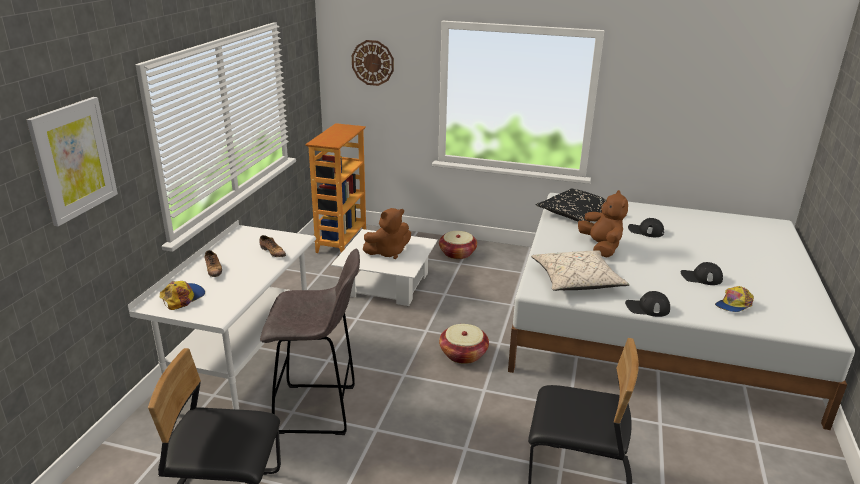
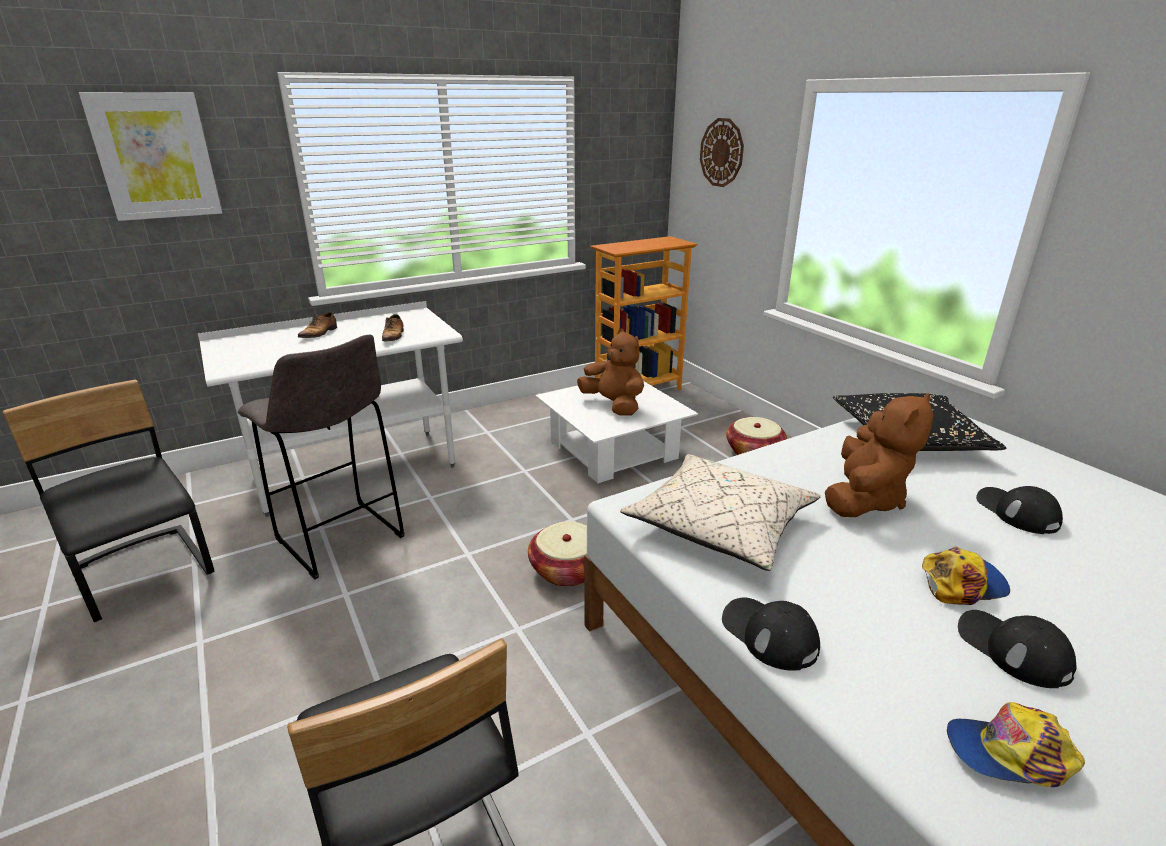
camera: 45 degrees right, 0 degrees up
cap [160,281,205,310] -> cap moved to [922,546,1010,605]
brown plush toy [363,208,411,259] -> brown plush toy turned 150 degrees counterclockwise [577,329,644,416]

